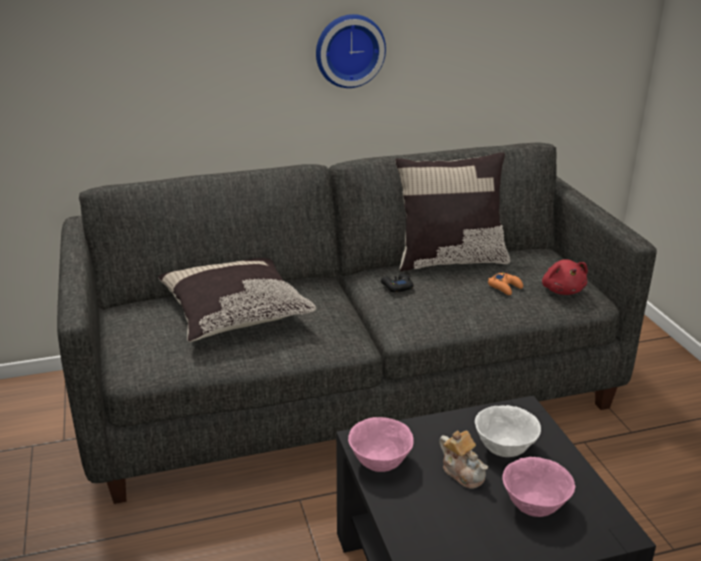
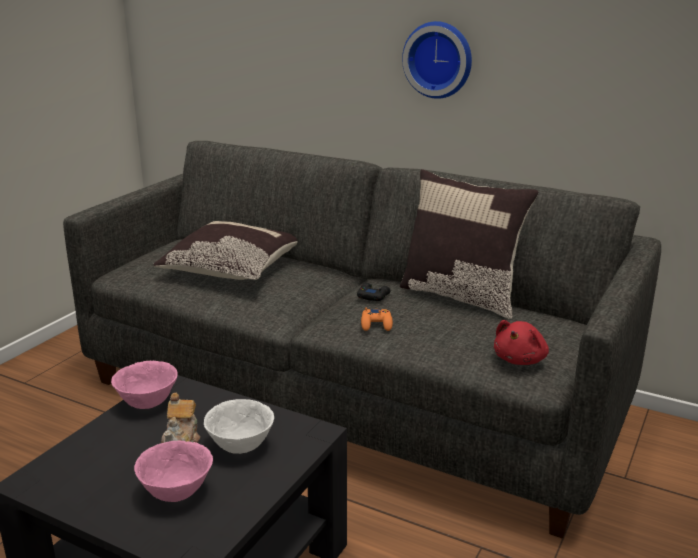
camera: 45 degrees right, 5 degrees down
orange game controller [488,273,523,295] -> orange game controller moved to [361,307,393,331]

